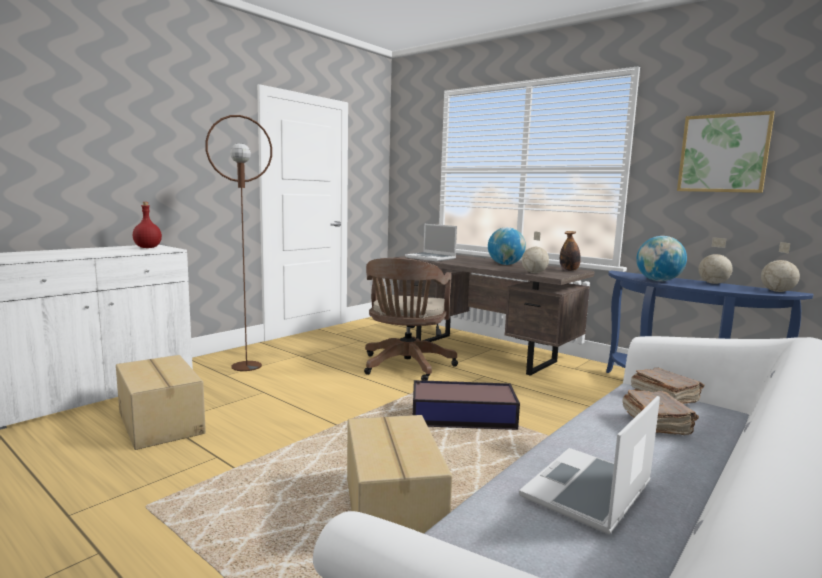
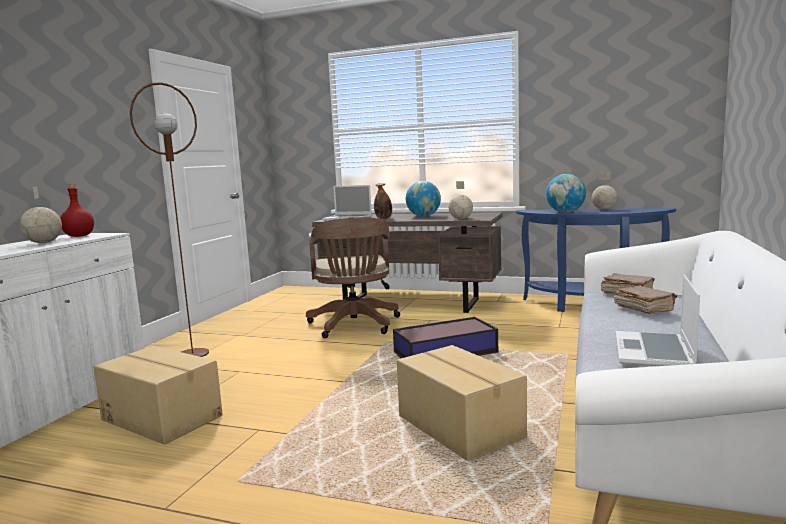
camera: 20 degrees left, 0 degrees up
bottle [560,231,581,271] -> bottle moved to [374,183,392,219]
picture [677,111,775,193] -> none
globe [761,242,800,292] -> globe moved to [19,187,62,243]

